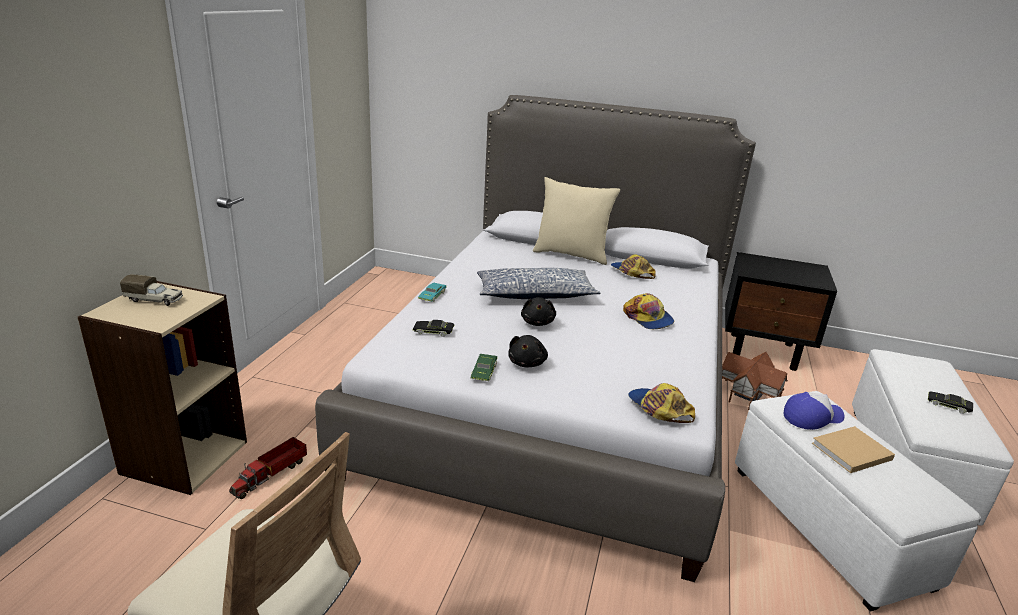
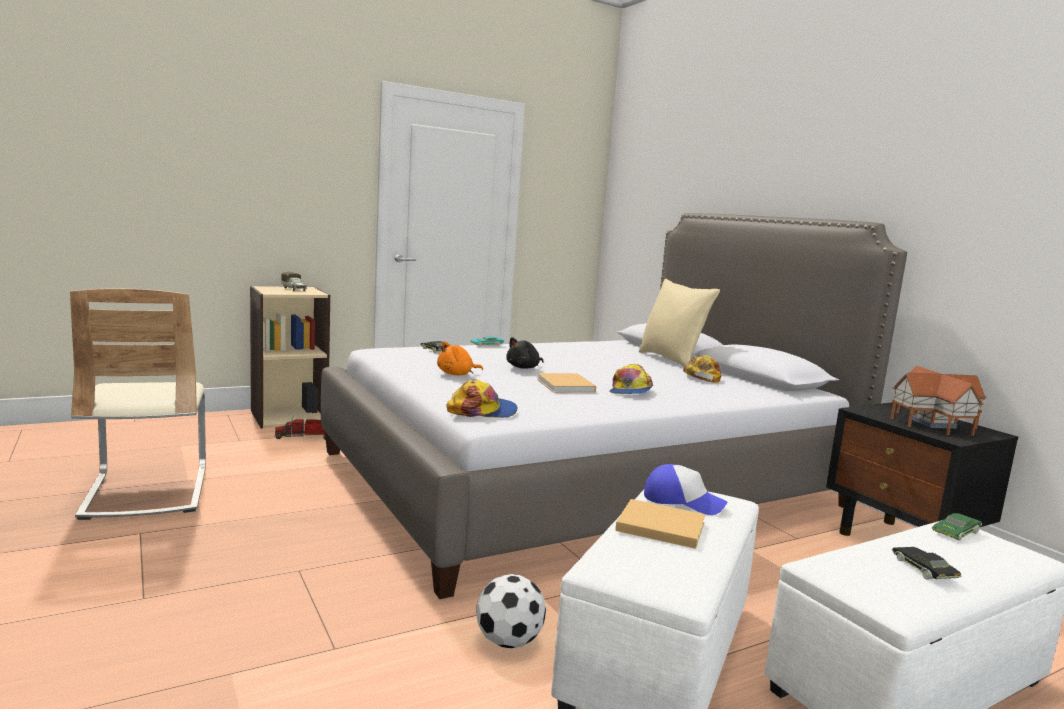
camera: 45 degrees right, 15 degrees down
green toy car [471,354,497,381] -> green toy car moved to [932,513,982,541]
pillow [477,268,600,299] -> none
black plush toy [508,335,548,367] -> orange plush toy [437,341,483,375]
cap [628,383,695,423] -> cap turned 75 degrees clockwise [446,380,517,418]
toy house [722,352,788,410] -> toy house moved to [890,366,987,436]
none -> football [476,574,546,648]
none -> beige book [537,373,596,393]

